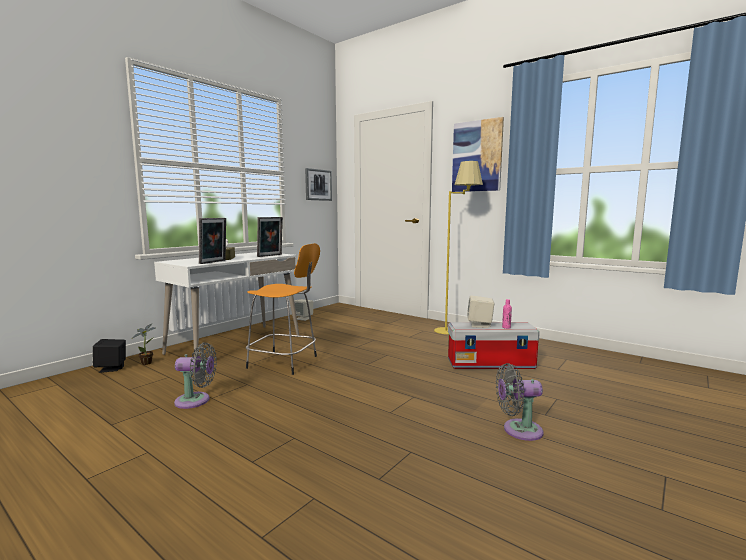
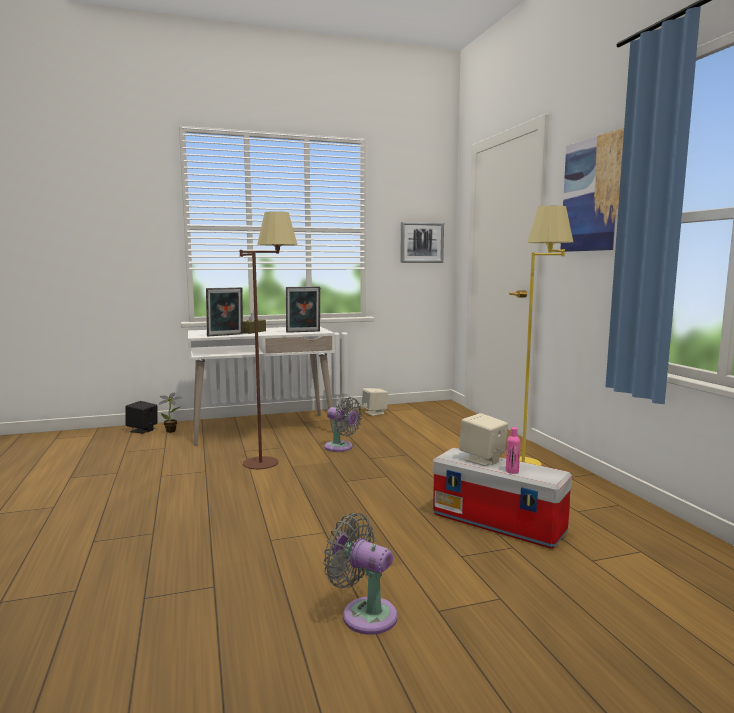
camera: 35 degrees right, 0 degrees up
grey fan [174,342,217,409] -> grey fan moved to [324,397,362,452]
orange stool [246,243,320,375] -> brown floor lamp [240,211,297,469]

